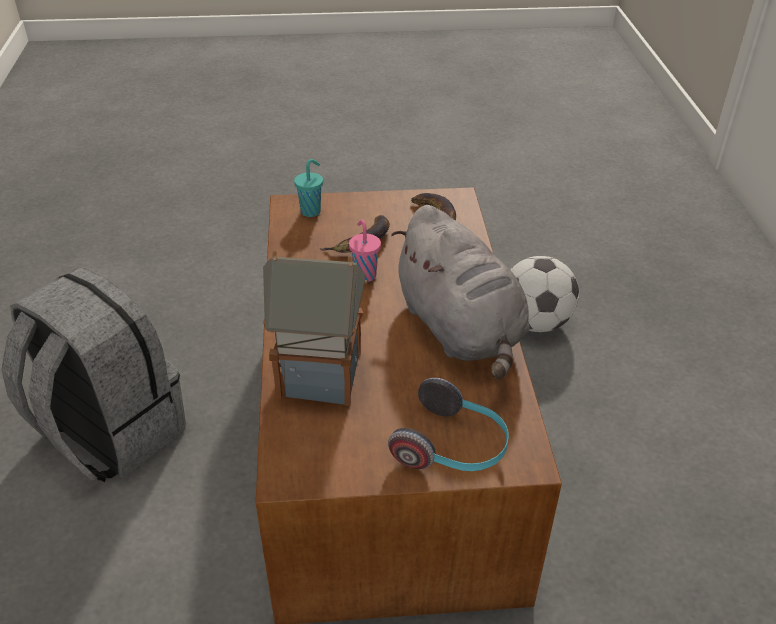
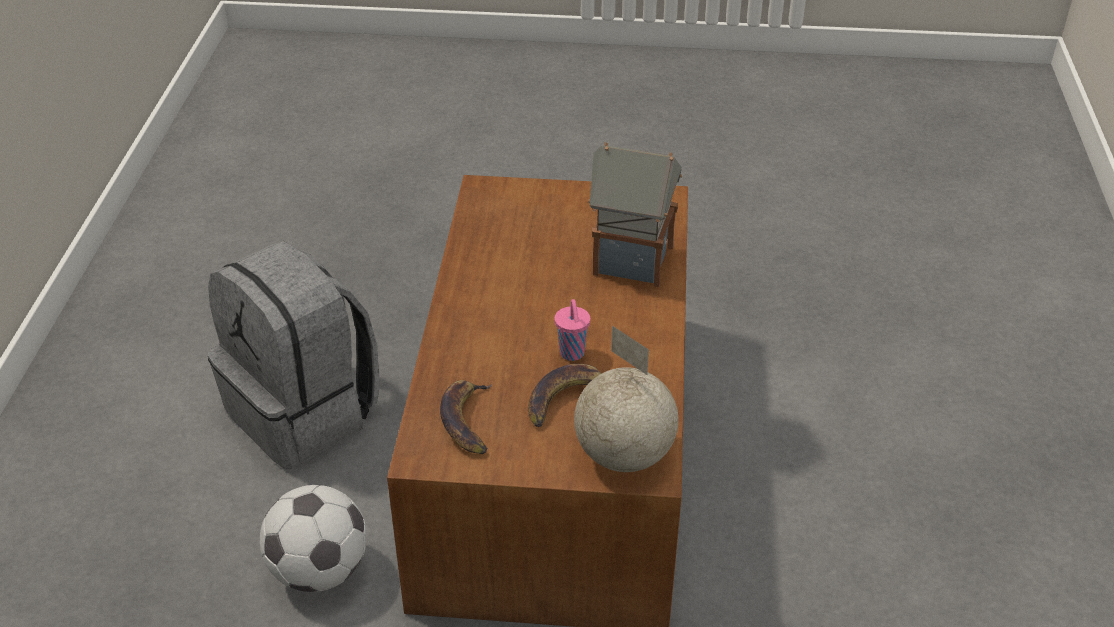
camera: 170 degrees left, 0 degrees up
grey backpack [1,267,186,482] -> grey backpack moved to [207,241,379,469]
turquoise cup [294,159,323,217] -> globe [574,326,678,472]
headphones [388,378,509,471] -> none
grey plush toy [391,205,530,379] -> none

